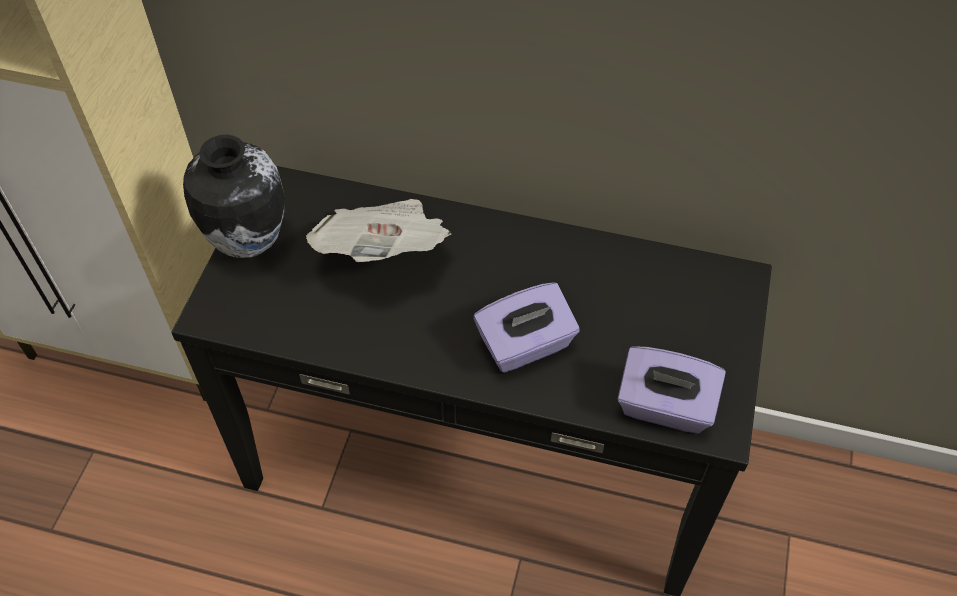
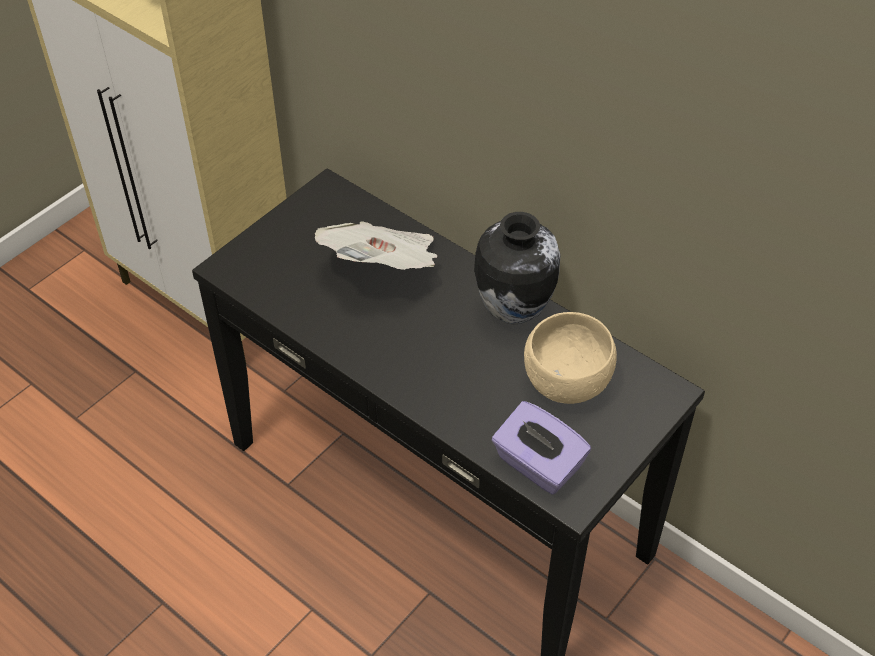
camera: 25 degrees right, 5 degrees down
vase [183,135,285,258] -> vase moved to [474,212,561,324]
purple tissue box [474,282,580,373] -> none
none -> beige bowl [524,312,617,404]

